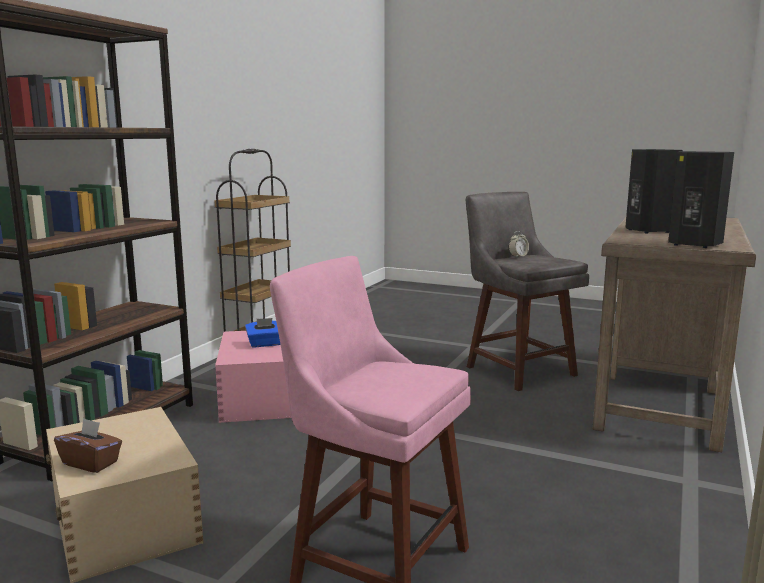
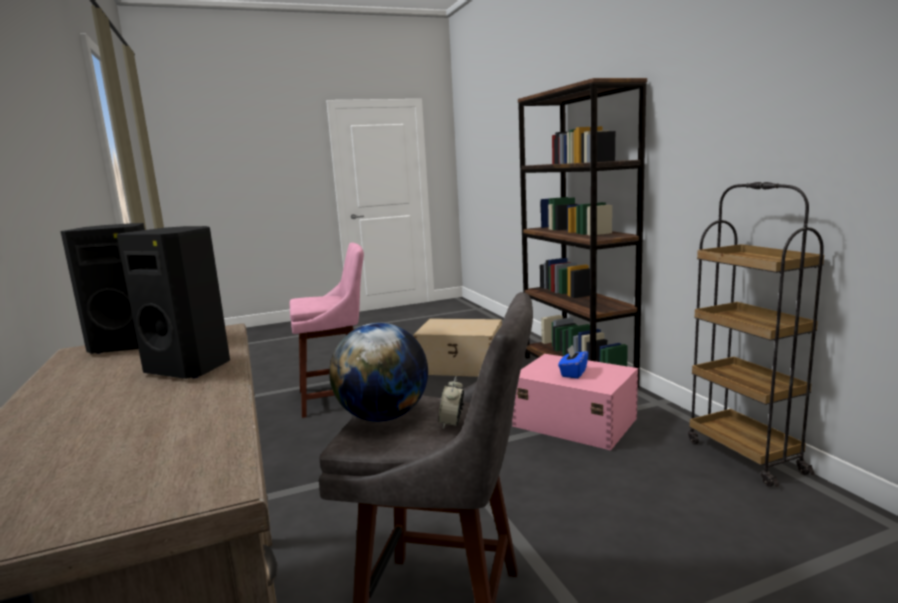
camera: 135 degrees right, 0 degrees up
brown tissue box [54,418,122,473] -> none
none -> globe [329,323,428,422]

